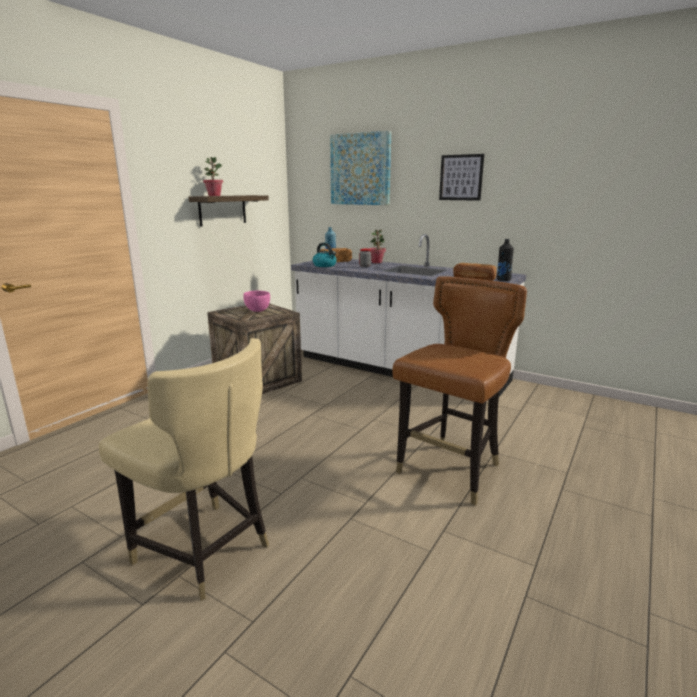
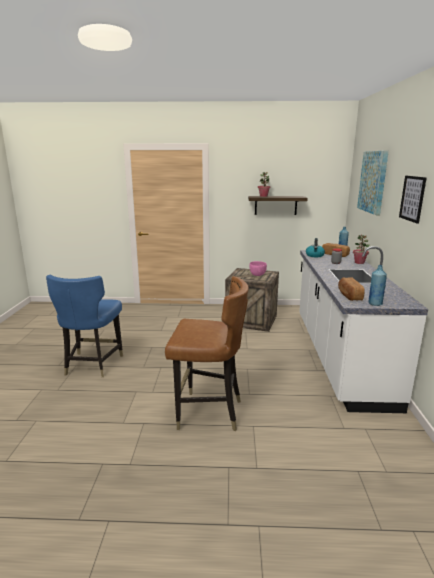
camera: 60 degrees right, 0 degrees up
beige chair [99,338,269,601] -> blue chair [46,275,123,377]
black bottle [497,239,514,281] -> blue bottle [368,265,387,306]

